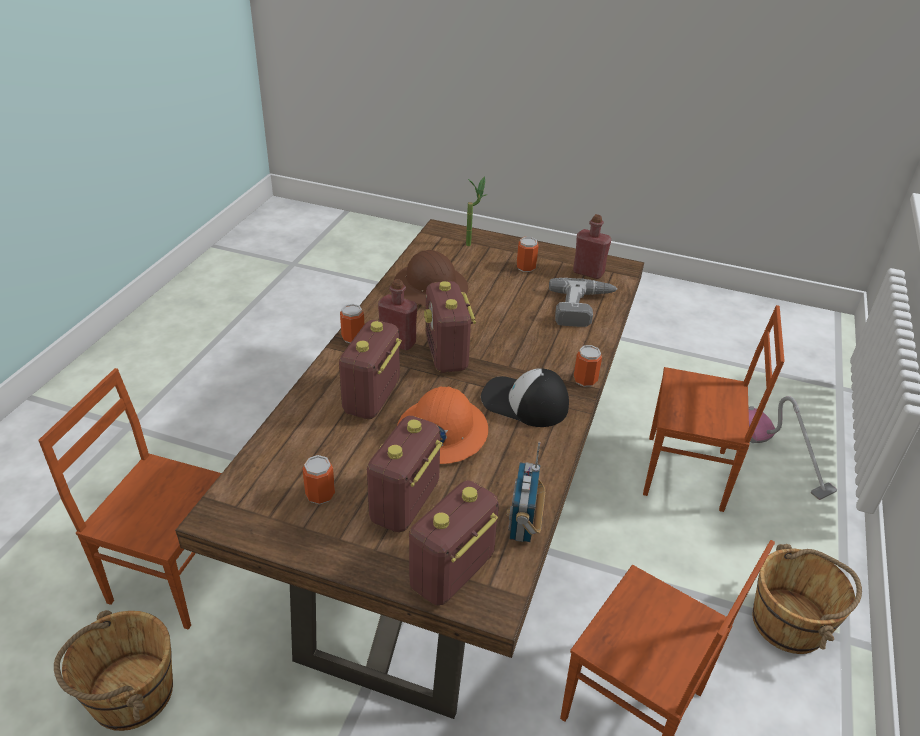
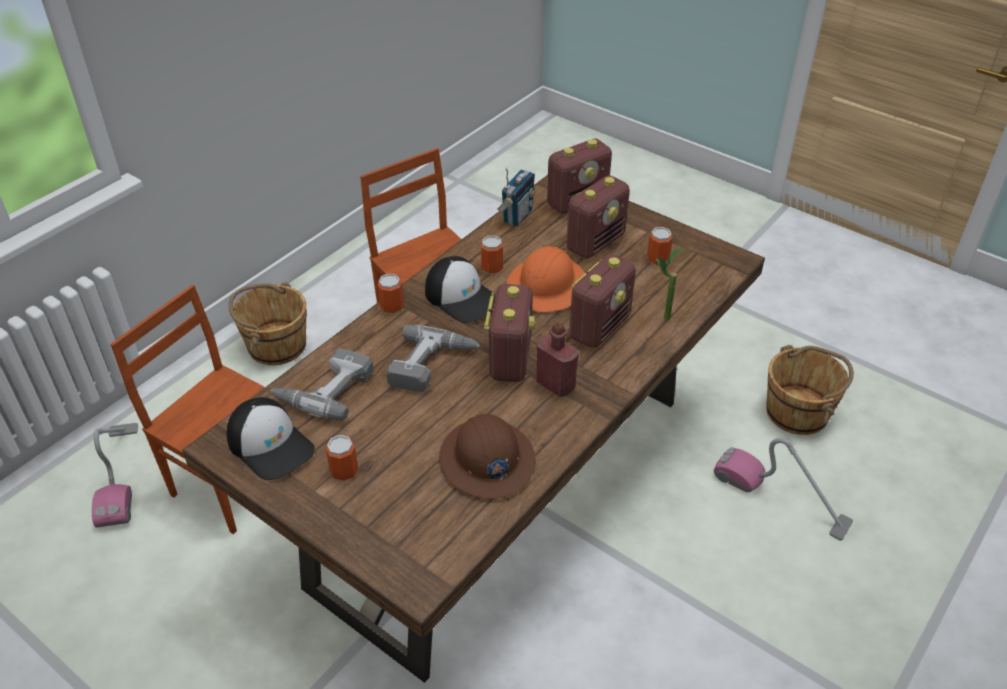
camera: 160 degrees left, 5 degrees up
brown chair [38,368,222,629] -> vacuum cleaner [714,438,853,541]
can [340,304,364,343] -> can moved to [481,235,503,274]
potted plant [466,176,488,246] -> potted plant moved to [656,248,683,321]
red bottle [573,214,611,279] -> cap [227,397,315,480]
none -> power drill [386,325,480,392]

